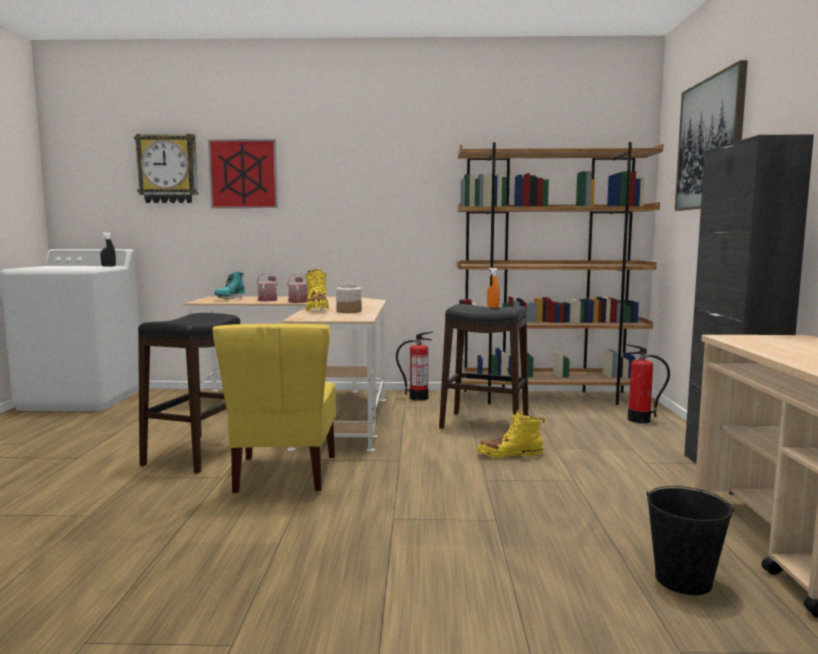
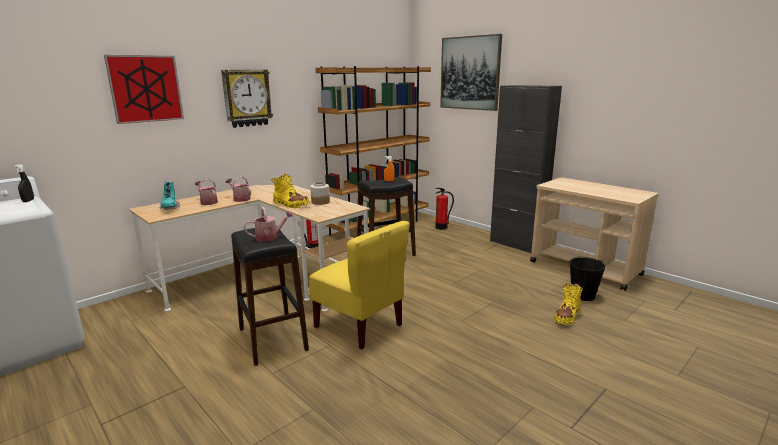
camera: 45 degrees left, 10 degrees up
wall clock [134,134,198,203] -> wall clock moved to [221,70,273,128]
yellow boot [477,410,546,458] -> yellow boot moved to [554,283,583,325]
none -> watering can [244,207,293,242]

